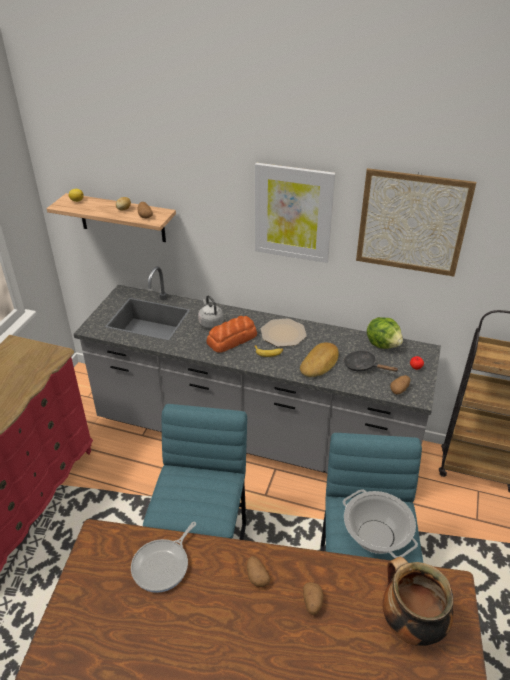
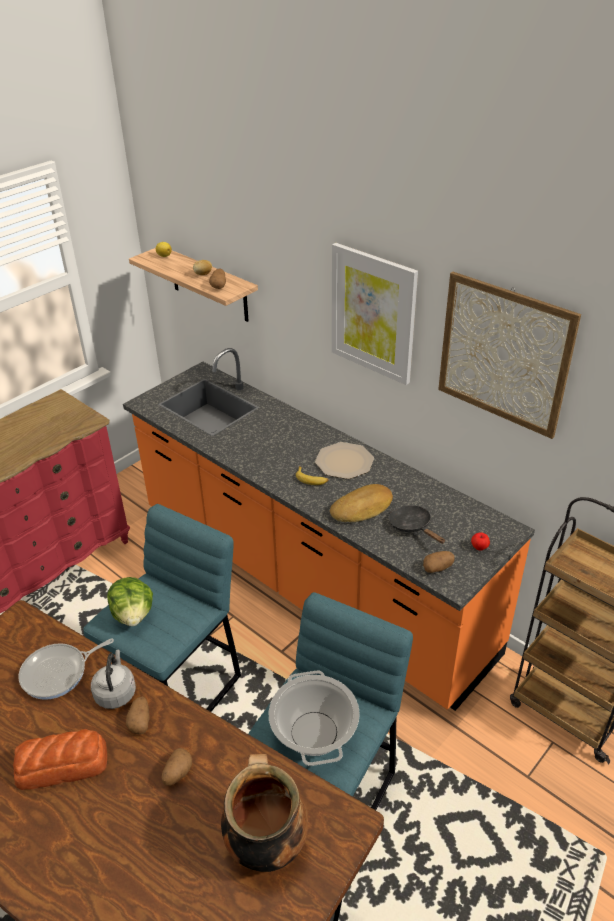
camera: 25 degrees right, 0 degrees up
grey counter [74,266,441,473] -> orange counter [123,348,535,711]
grey kettle [198,295,224,329] -> grey kettle moved to [91,650,136,709]
bread [207,316,257,353] -> bread moved to [13,729,107,790]
lettuce [367,317,403,349] -> lettuce moved to [107,577,153,626]

